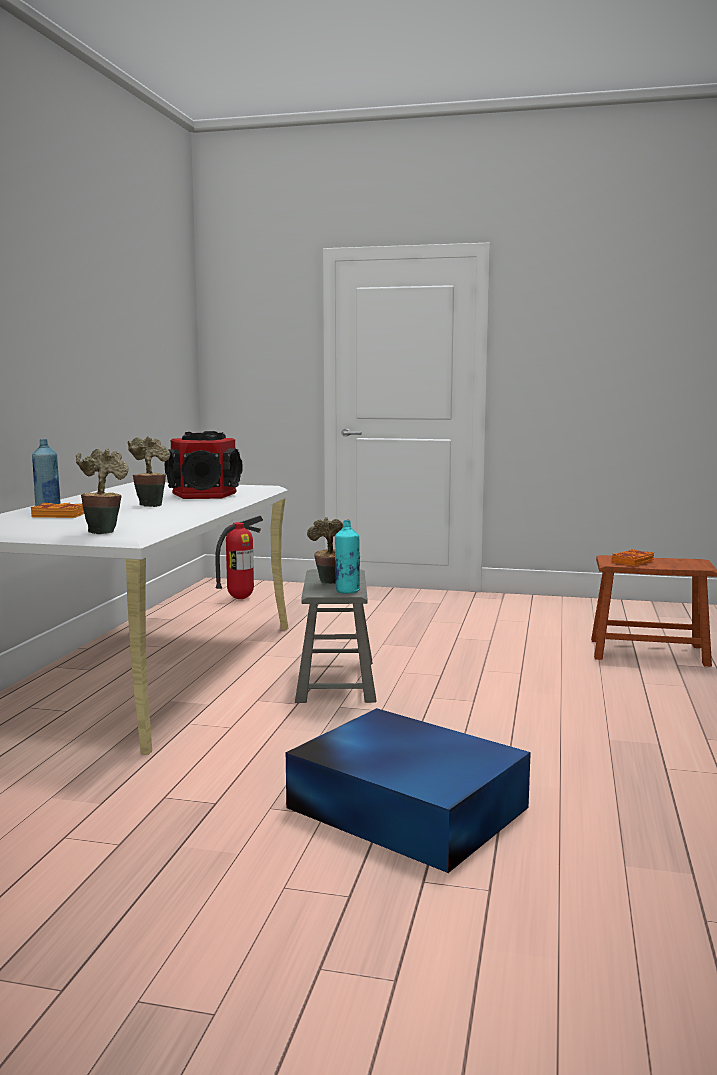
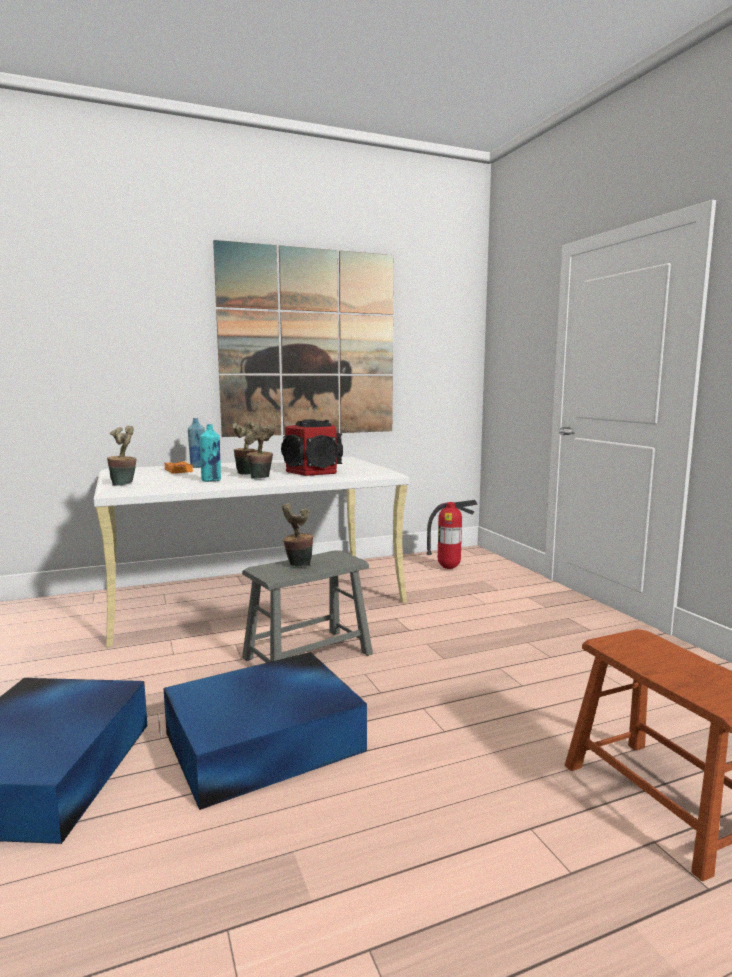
camera: 55 degrees right, 0 degrees up
turquoise bottle [335,520,360,594] -> turquoise bottle moved to [200,424,221,482]
orange book [612,549,654,566] -> none
none -> blue storage box [164,652,367,810]
none -> picture [213,240,394,437]
none -> potted plant [244,424,275,479]

